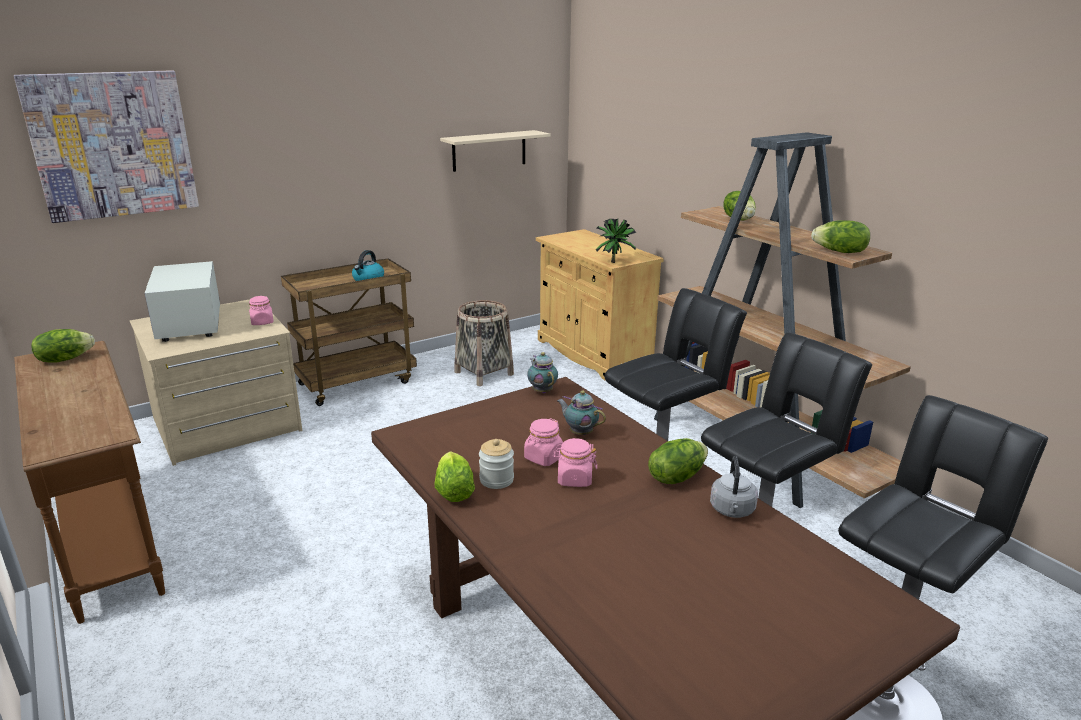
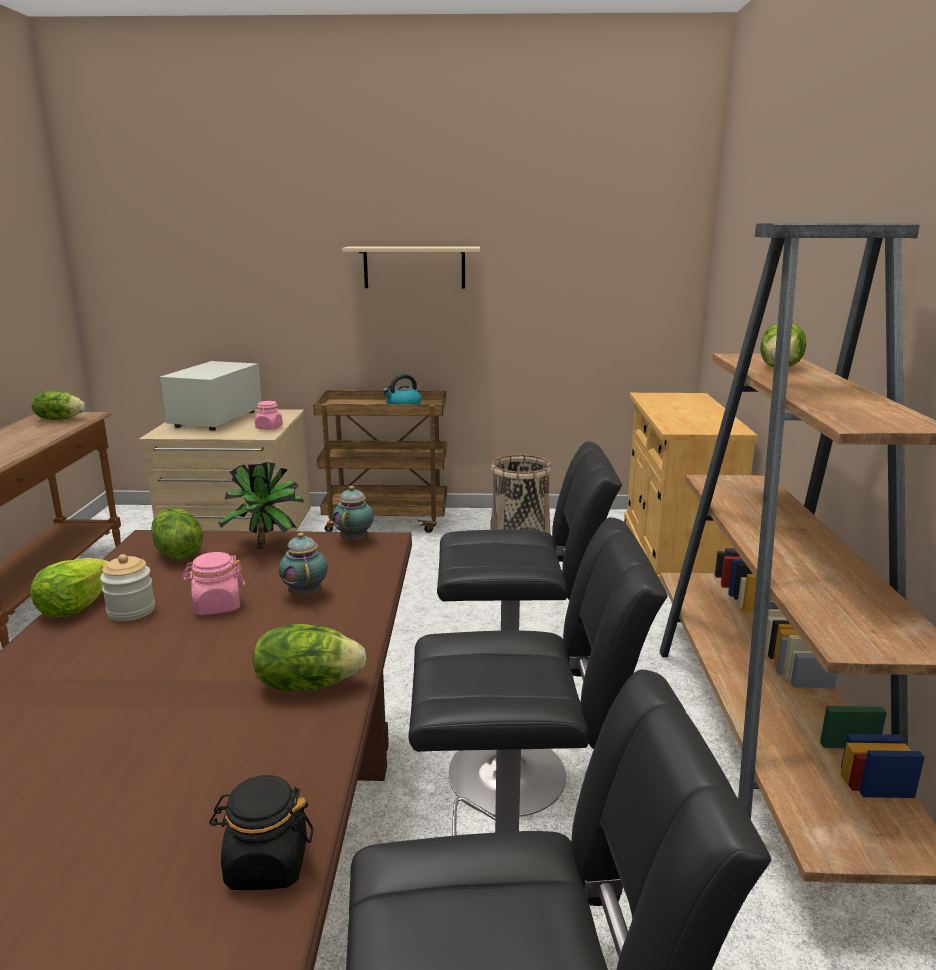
camera: 35 degrees right, 5 degrees down
picture [14,70,199,223] -> none
beige shelf [440,130,550,172] -> beige shelf moved to [342,246,480,288]
pink jar [553,438,597,487] -> none
potted plant [596,219,636,263] -> potted plant moved to [218,462,304,549]
grey kettle [710,456,758,518] -> none
lettuce [811,220,870,253] -> lettuce moved to [151,508,203,560]
none -> black jar [209,775,313,890]

